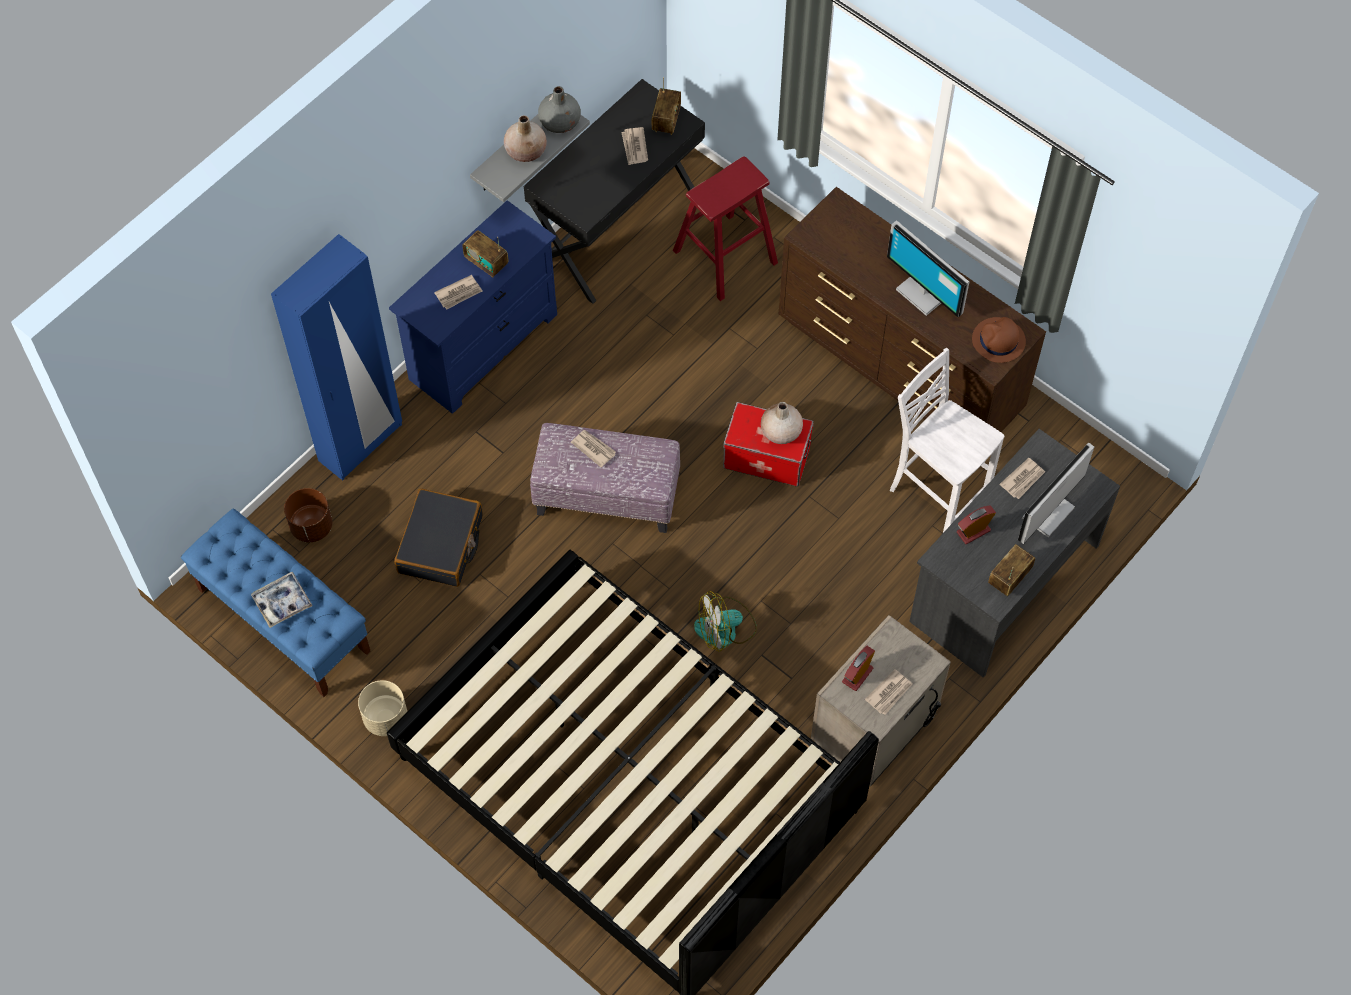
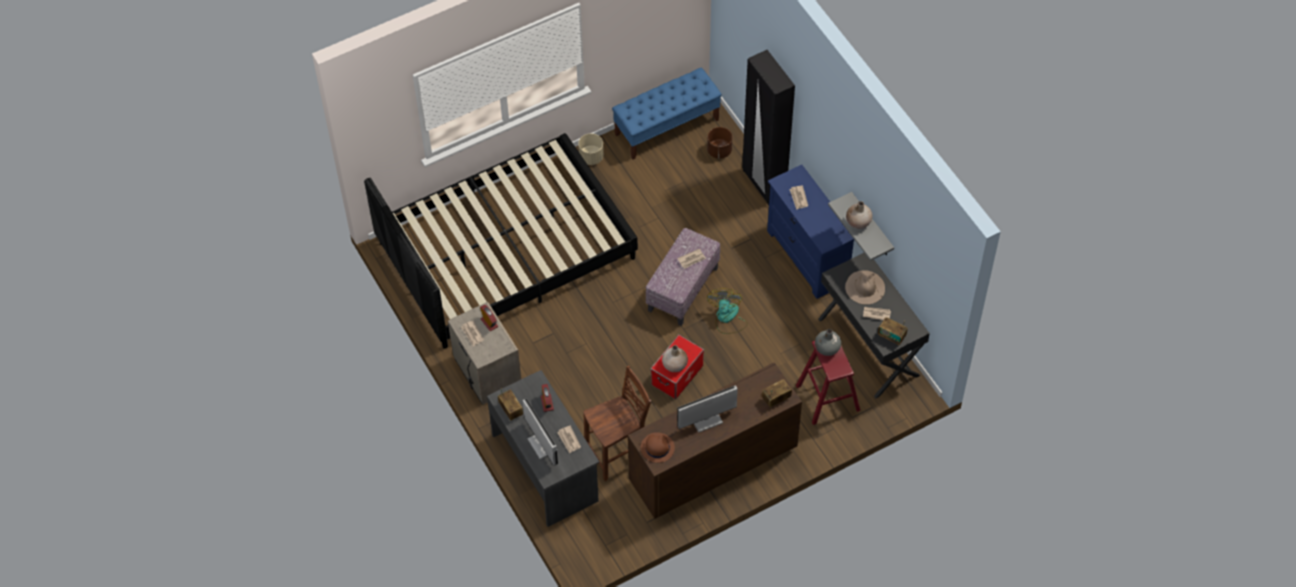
camera: 110 degrees right, 5 degrees down
tray [251,572,313,628] -> none
blue wardrobe [271,234,402,481] -> black wardrobe [742,50,795,206]
black suitcase [394,488,483,587] -> none
radio [462,230,508,278] -> radio moved to [762,379,792,407]
grey vase [538,86,581,133] -> grey vase moved to [815,329,841,356]
fan [694,591,757,652] -> fan moved to [707,289,748,334]
white chair [889,348,1004,533] -> brown chair [583,365,651,481]
none -> beige hat [845,270,885,305]

